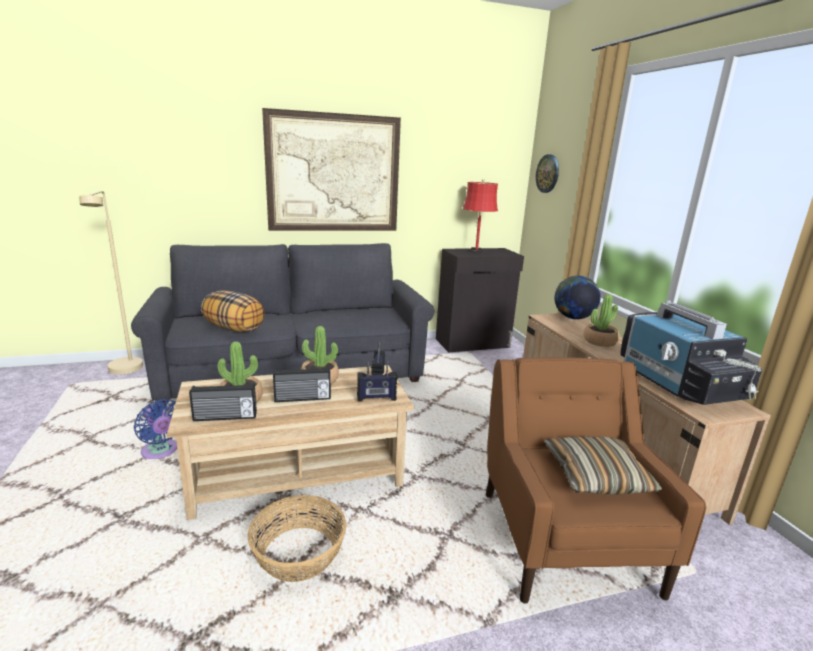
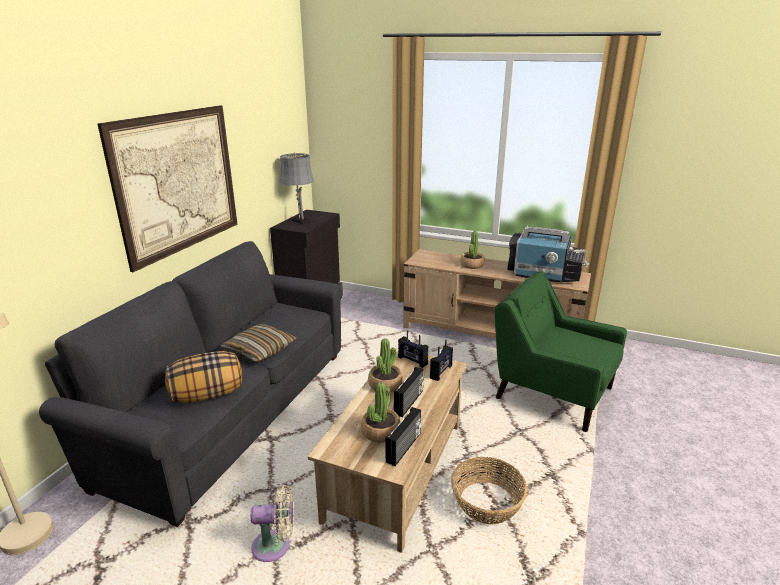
camera: 50 degrees left, 5 degrees up
blue fan [134,399,177,459] -> beige fan [251,485,294,562]
red table lamp [463,179,498,254] -> grey table lamp [280,152,314,224]
brown armchair [486,357,706,604] -> green armchair [495,272,627,432]
wall clock [536,154,559,193] -> none
pillow [544,436,662,494] -> pillow moved to [220,324,297,363]
globe [555,276,601,319] -> none

